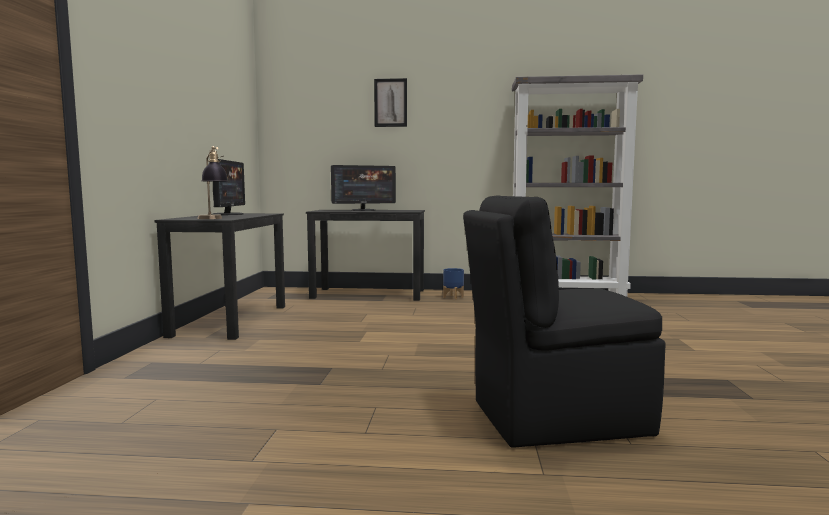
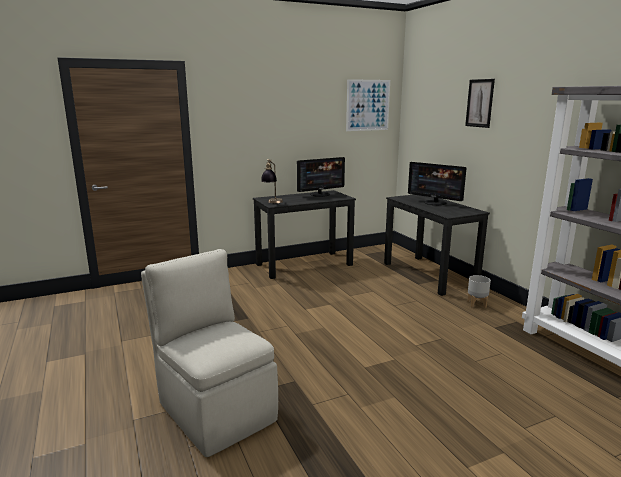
camera: 60 degrees right, 10 degrees up
blue planter [443,268,464,300] -> grey planter [467,275,491,308]
black chair [463,195,666,448] -> beige chair [141,249,278,457]
none -> picture [346,79,390,131]

